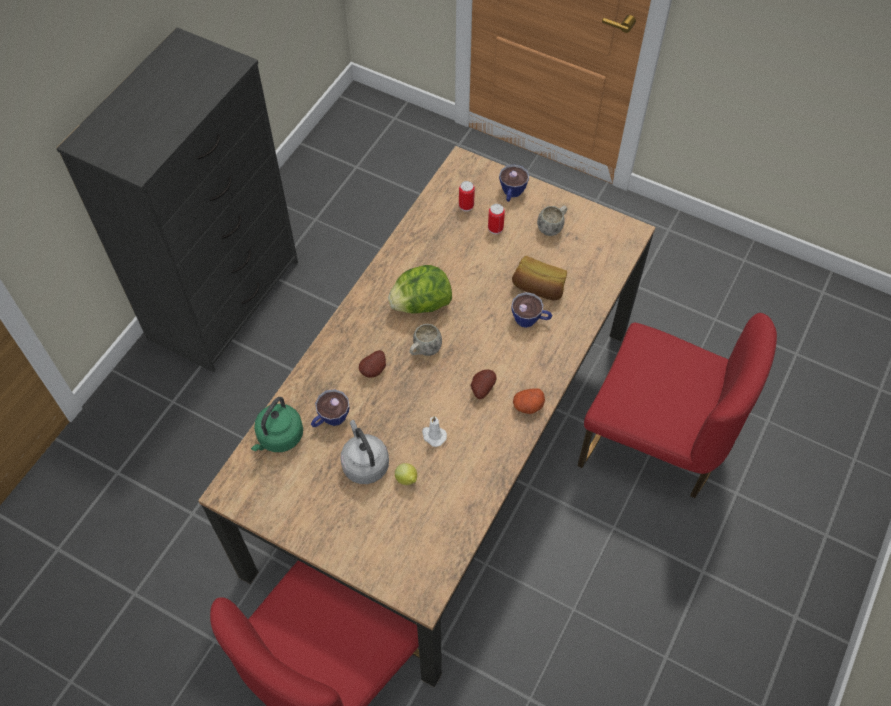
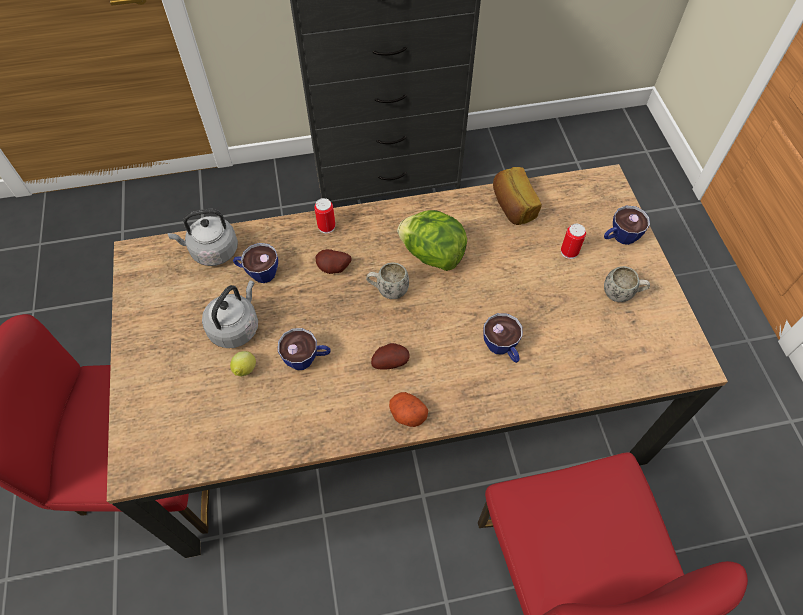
camera: 50 degrees right, 0 degrees up
green kettle [251,397,303,452] -> grey kettle [168,209,238,266]
white candle [422,416,447,447] -> cup [278,328,331,370]
can [459,181,475,212] -> can moved to [314,198,335,234]
bread [512,256,567,300] -> bread moved to [493,167,542,225]

